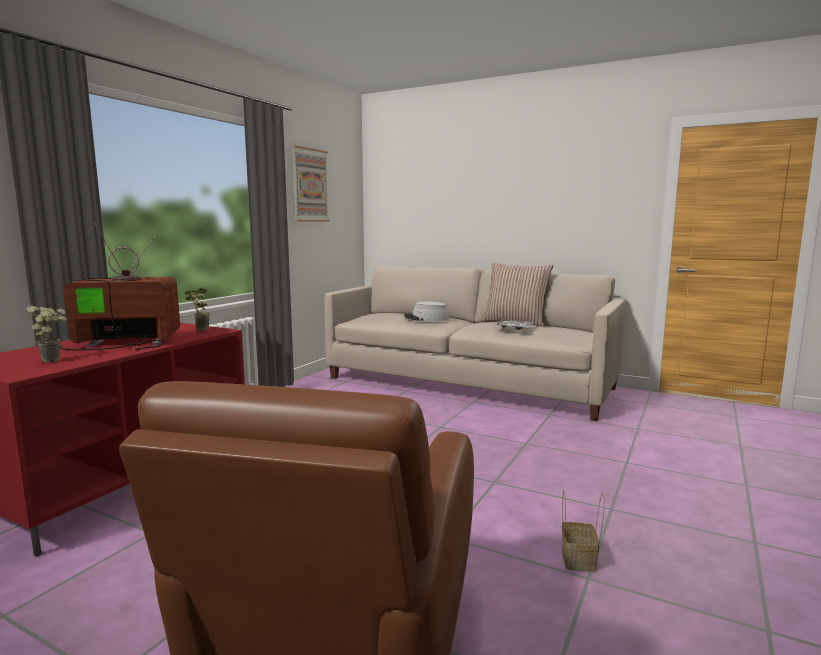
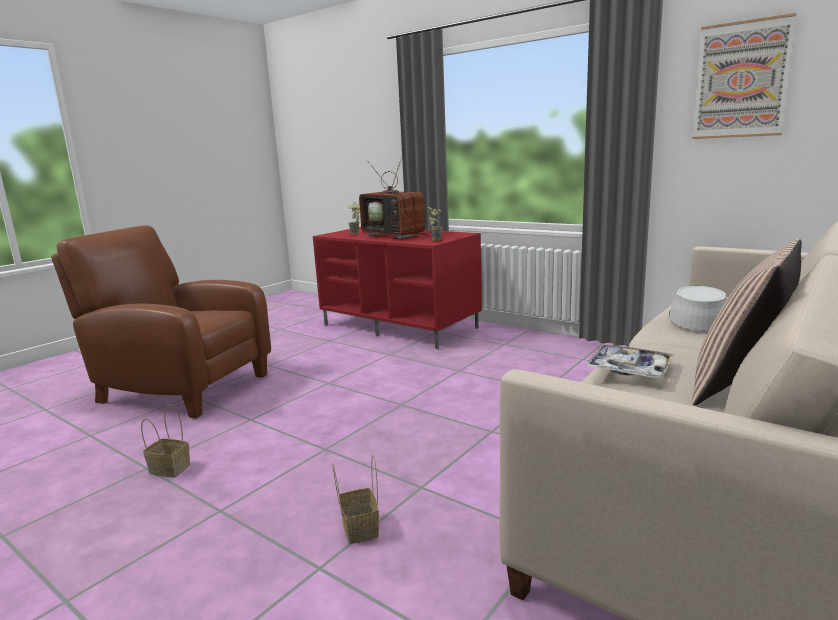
camera: 100 degrees right, 5 degrees up
television [59,223,180,350] -> television turned 135 degrees clockwise [359,154,429,239]
none -> basket [332,455,379,544]

